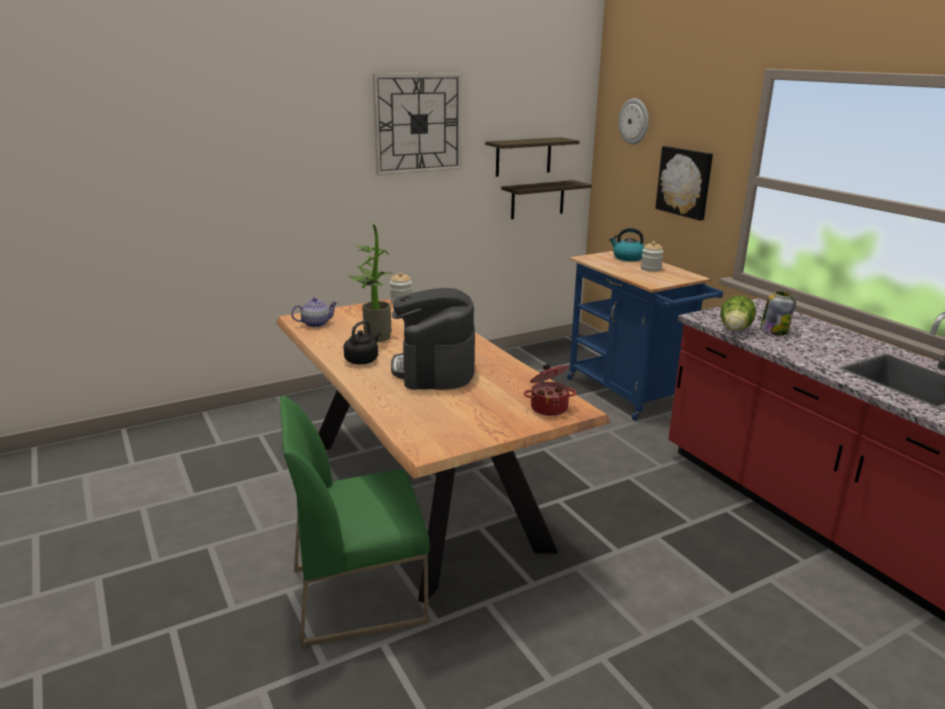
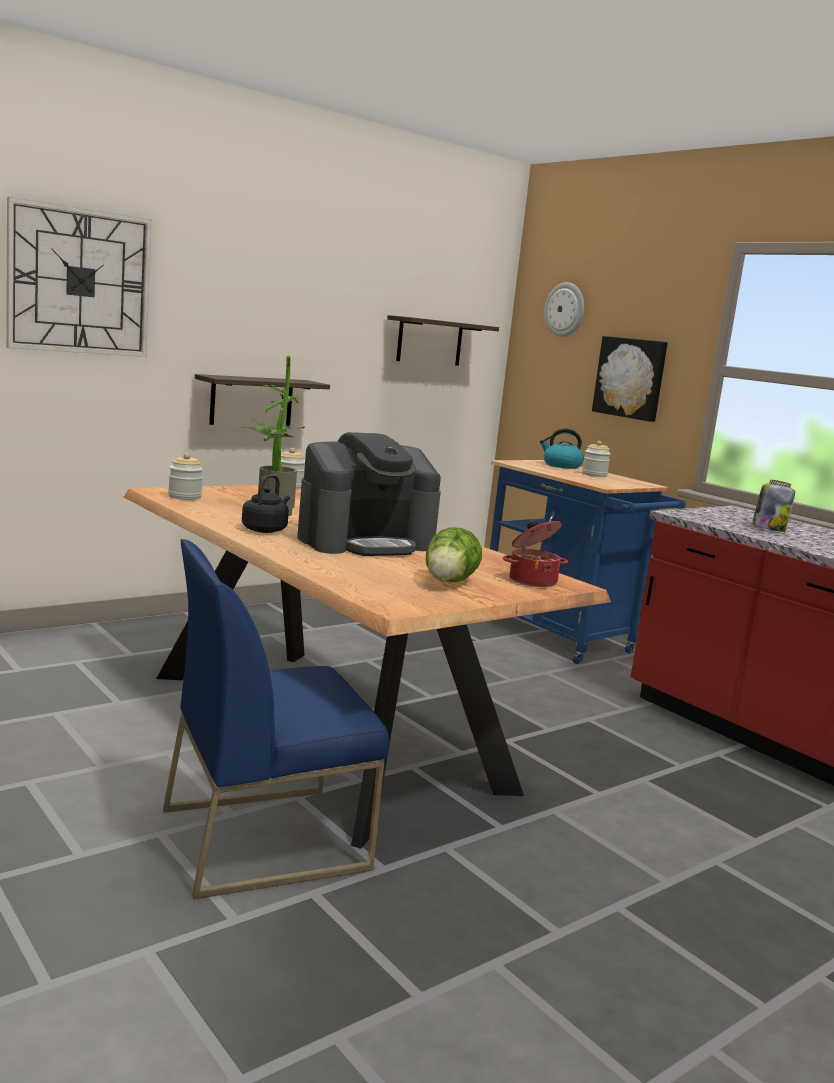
camera: 10 degrees left, 10 degrees down
green chair [280,396,430,647] -> blue chair [163,539,389,899]
teapot [291,297,338,327] -> jar [168,453,203,500]
wall clock [373,73,462,175] -> wall clock moved to [6,197,152,357]
coffee machine [391,288,475,390] -> coffee machine turned 105 degrees counterclockwise [297,432,441,556]
shelf [501,180,592,219] -> shelf moved to [195,374,330,426]
lettuce [720,296,756,331] -> lettuce moved to [426,527,482,582]

